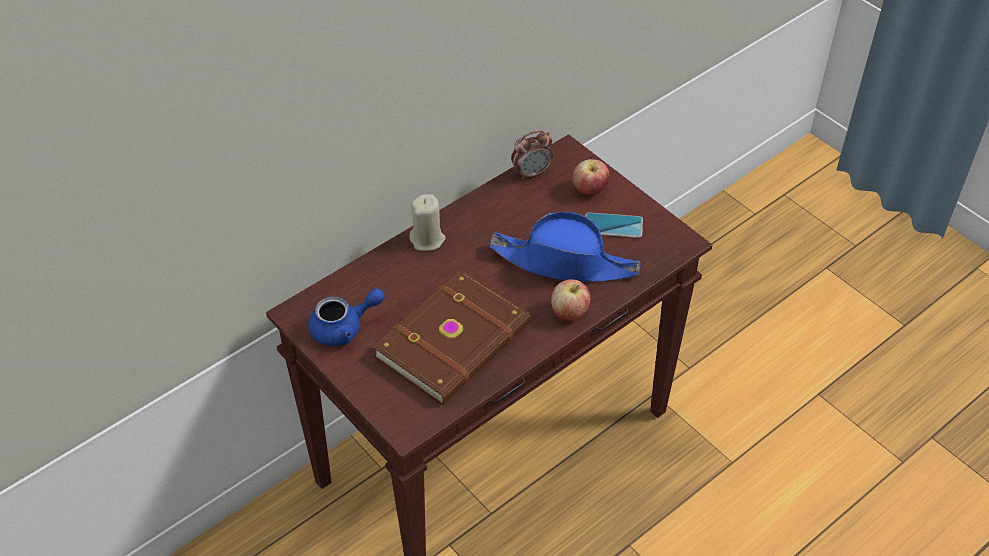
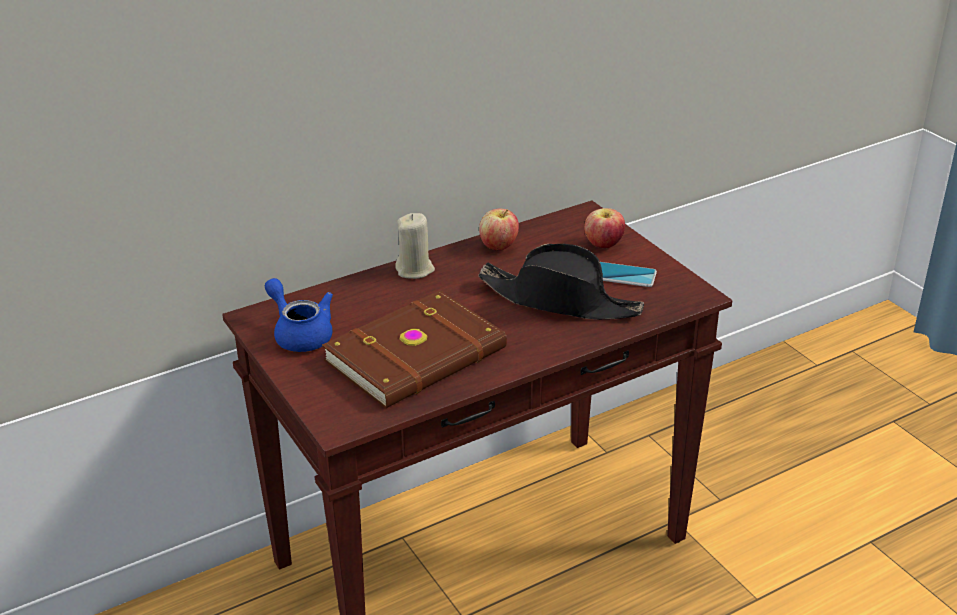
camera: 10 degrees right, 15 degrees down
blue teapot [308,288,385,346] -> blue teapot turned 120 degrees counterclockwise [265,278,333,352]
blue hat [490,212,641,282] -> black hat [478,244,644,320]
alarm clock [511,130,553,180] -> none
apple [551,279,590,321] -> apple moved to [479,209,519,250]

